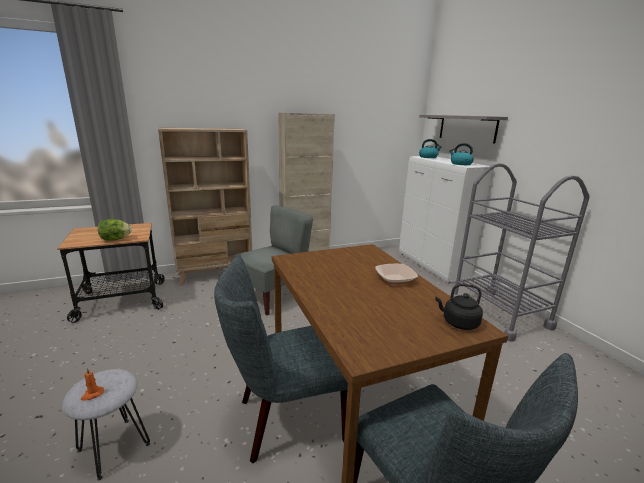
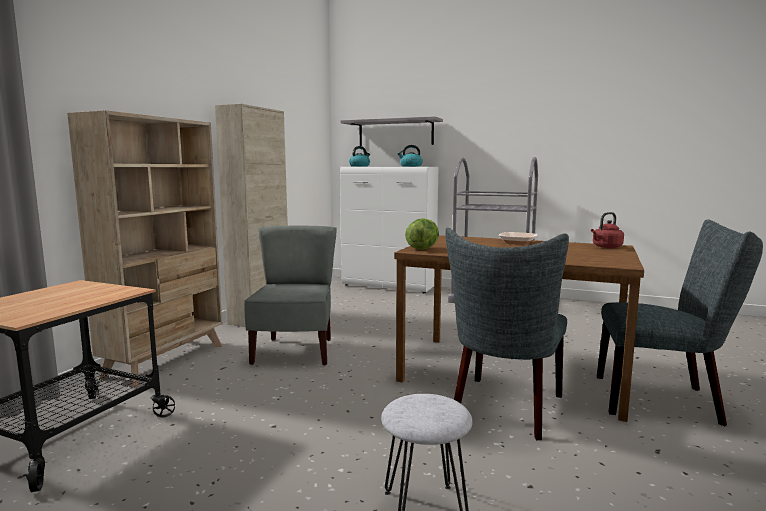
camera: 45 degrees left, 10 degrees down
orange candle [81,368,104,401] -> none
lettuce [98,219,132,241] -> lettuce moved to [405,218,439,250]
black kettle [435,283,483,330] -> red kettle [591,212,624,248]

